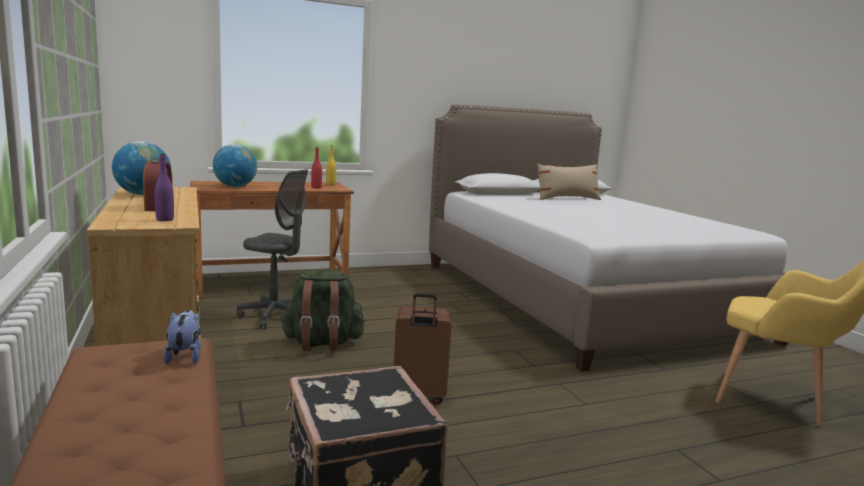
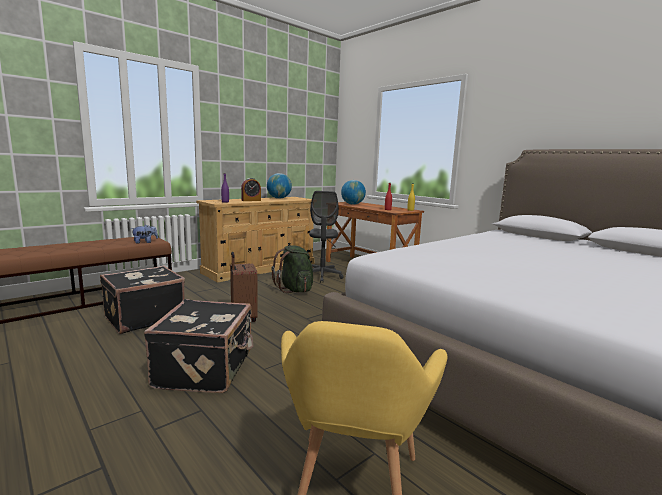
camera: 70 degrees right, 0 degrees up
beige pillow [537,164,601,200] -> none
none -> black suitcase [144,299,254,393]

